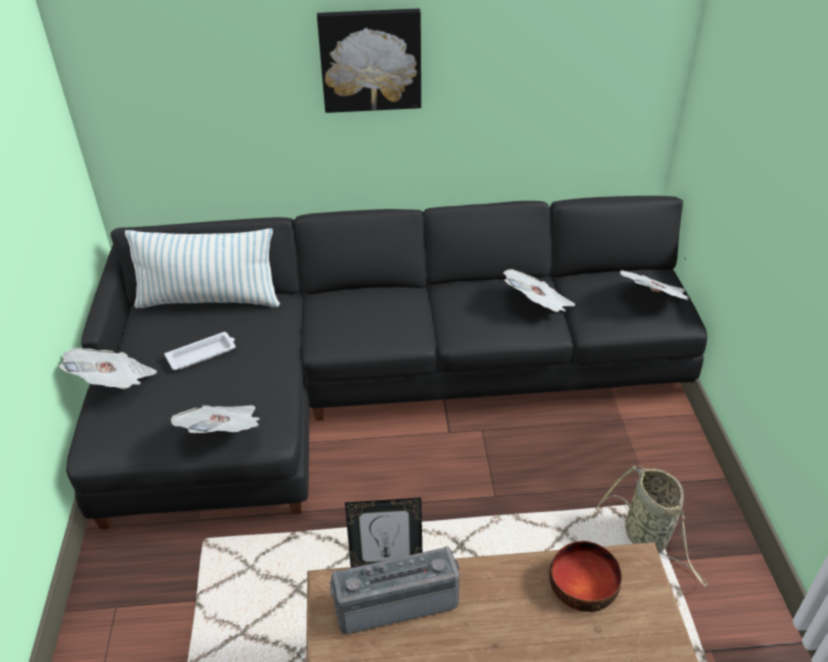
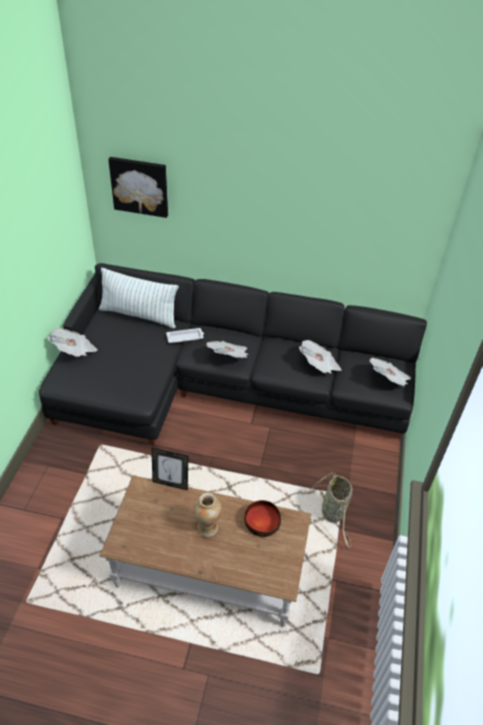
camera: 15 degrees right, 5 degrees up
white tray [164,332,236,370] -> white tray moved to [166,328,204,343]
newspaper [171,405,260,433] -> newspaper moved to [207,341,248,358]
picture [317,9,421,113] -> picture moved to [108,157,168,218]
radio [329,546,460,634] -> none
none -> vase [193,493,222,537]

